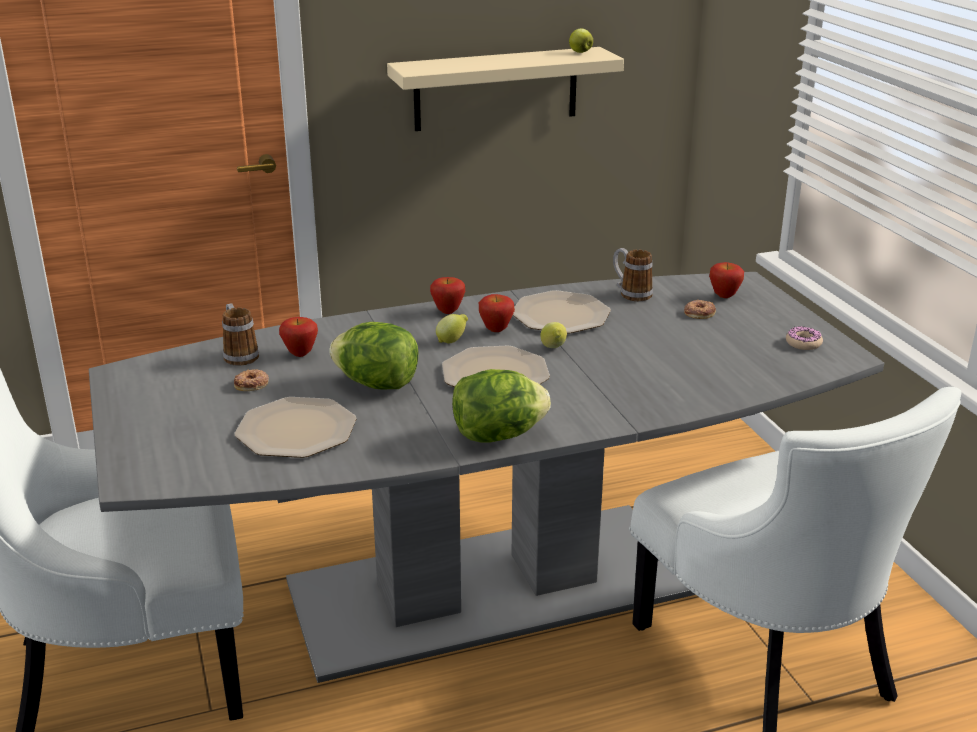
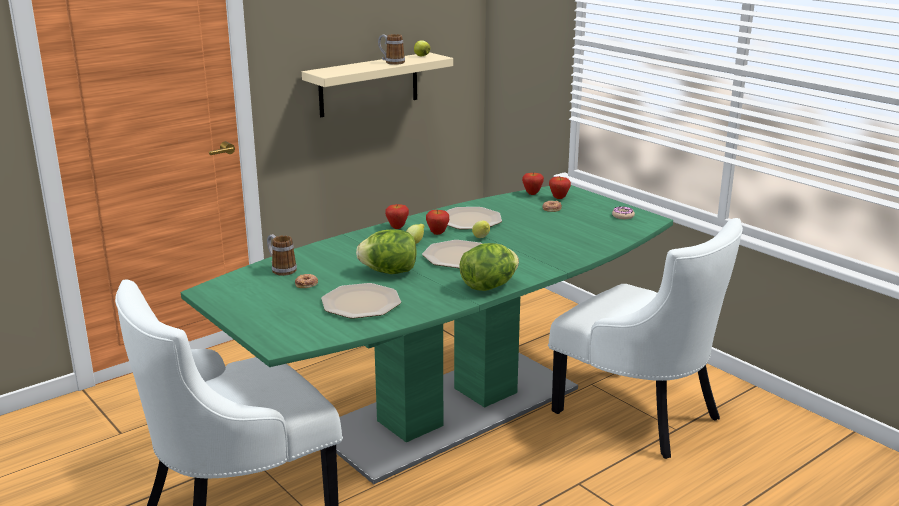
camera: 20 degrees left, 5 degrees down
grey dining table [89,272,884,683] -> green dining table [181,185,673,484]
apple [279,317,318,357] -> apple moved to [522,172,544,195]
mug [613,248,653,301] -> mug moved to [378,34,405,65]

